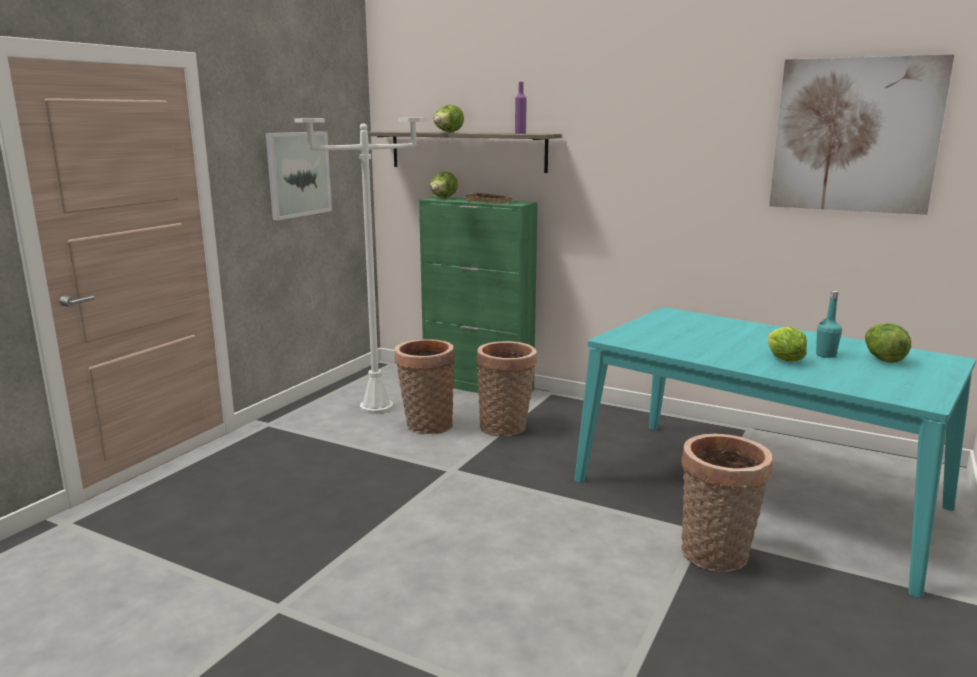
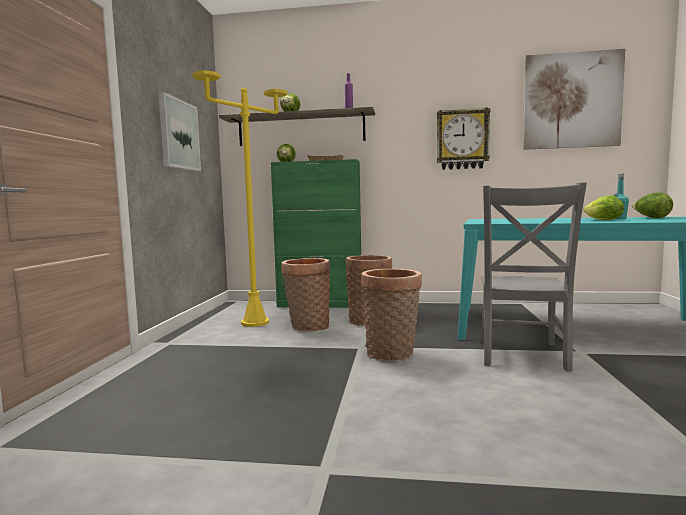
camera: 20 degrees left, 10 degrees down
white floor lamp [294,118,428,414] -> yellow floor lamp [192,70,288,327]
basket [681,434,773,572] -> basket moved to [361,269,422,361]
none -> wall clock [437,107,490,170]
none -> grey chair [481,182,587,372]

